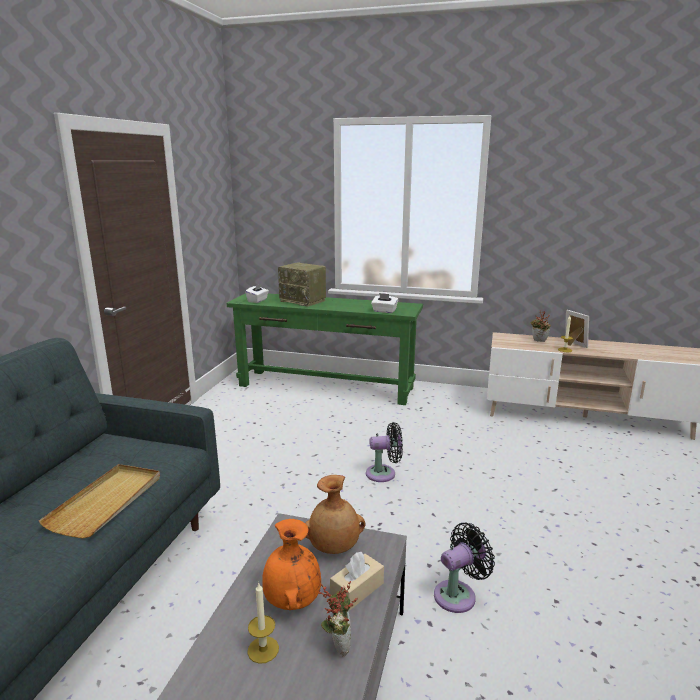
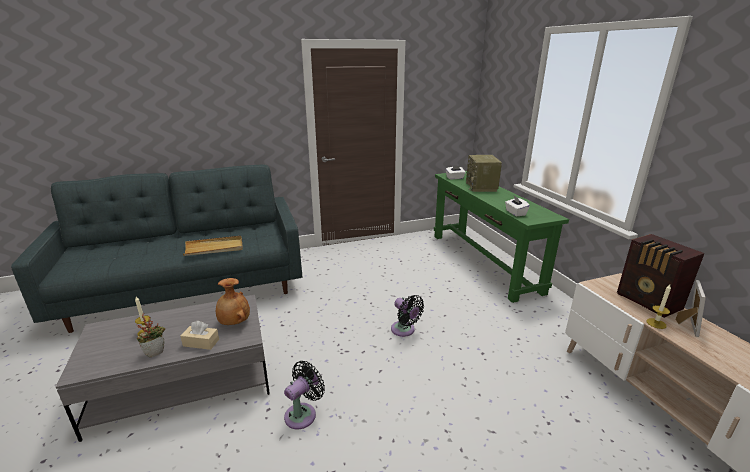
camera: 55 degrees right, 5 degrees up
orange vase [262,519,321,610] -> none
black fan [434,523,495,613] -> black fan turned 75 degrees counterclockwise [284,361,325,429]
potted plant [531,311,551,342] -> radio [617,234,705,318]

